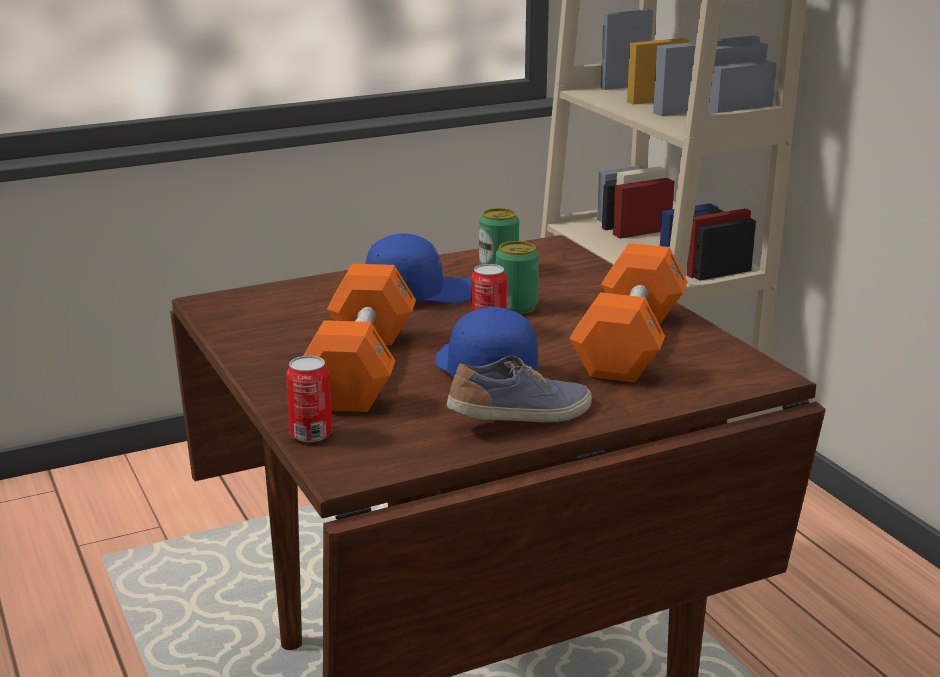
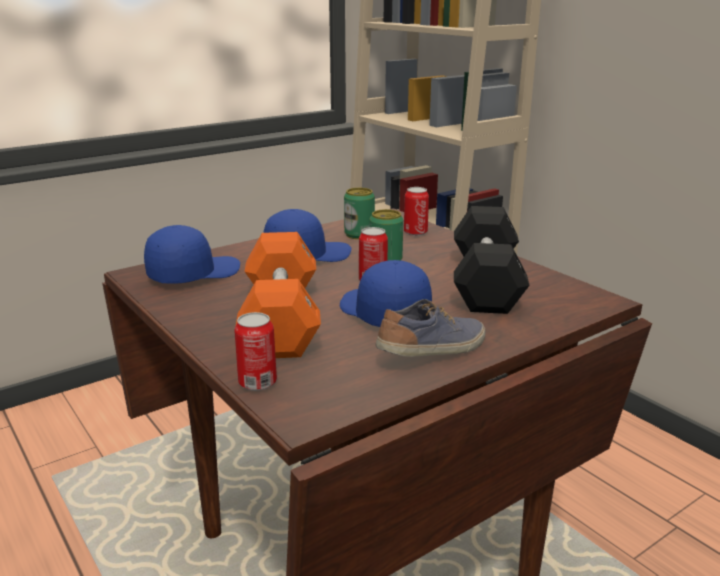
camera: 10 degrees left, 0 degrees up
orange dumbbell [569,243,688,383] -> black dumbbell [454,206,530,314]
none -> blue cap [144,225,240,284]
none -> can [404,187,429,236]

